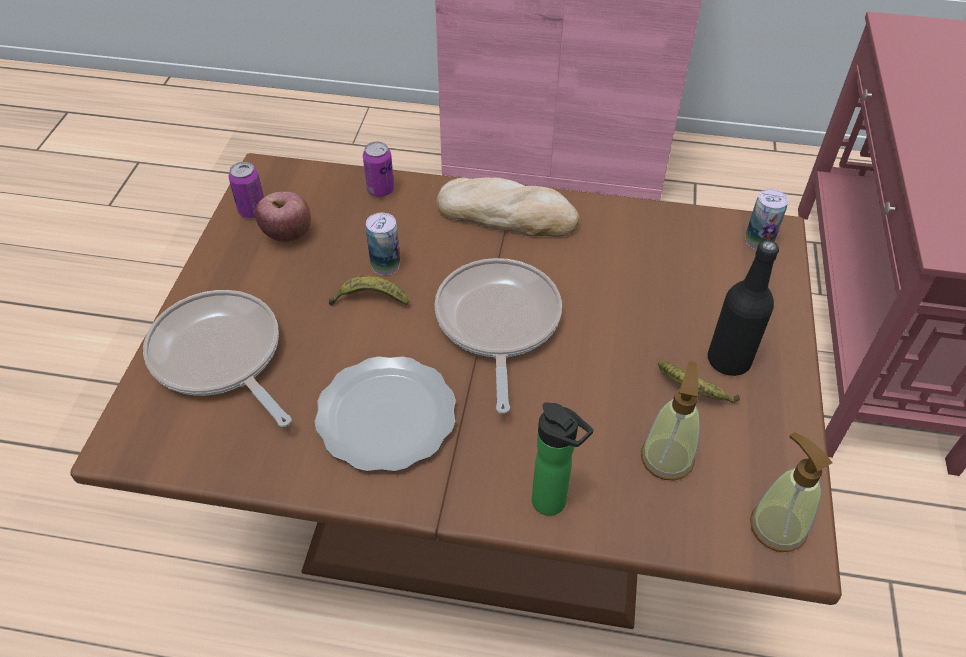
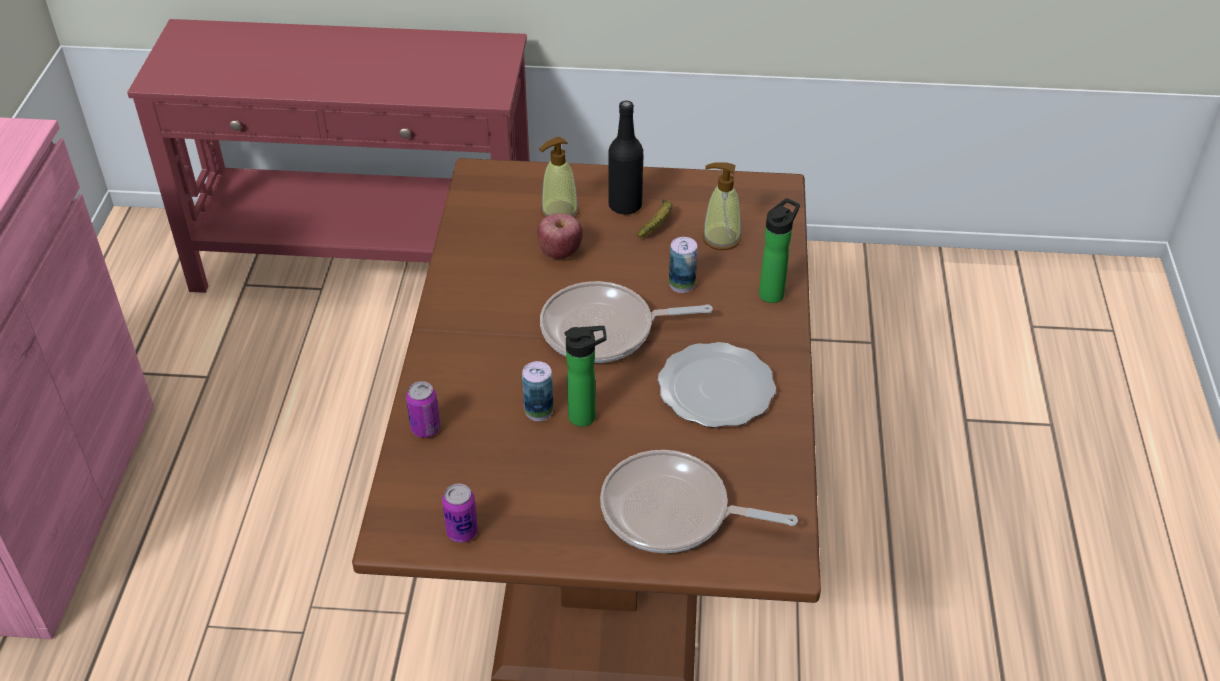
camera: 95 degrees left, 5 degrees down
frying pan [143,290,292,427] -> frying pan turned 60 degrees clockwise [600,450,798,553]
apple [255,192,311,242] -> apple moved to [537,213,583,259]
banana [329,276,409,306] -> bottle [565,326,607,427]
bread [437,177,580,237] -> none
can [745,189,788,250] -> can moved to [669,237,698,293]
soap dispenser [750,432,832,552] -> soap dispenser moved to [539,137,579,218]

